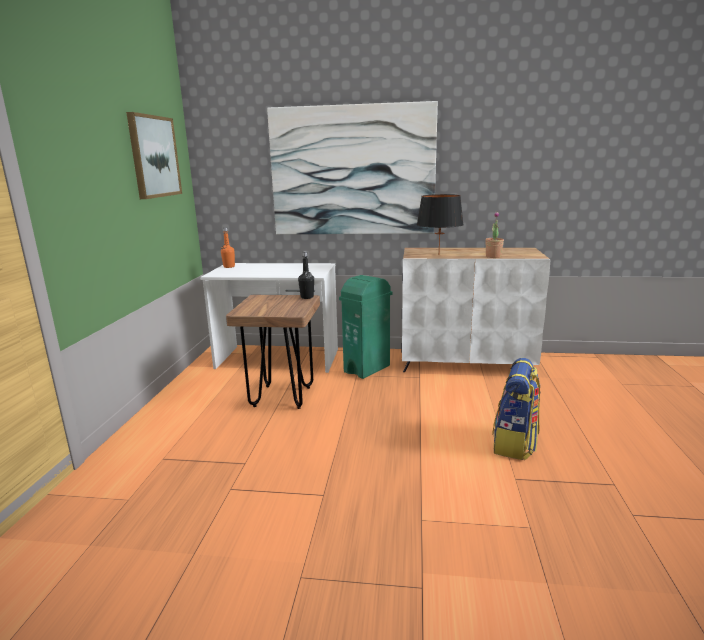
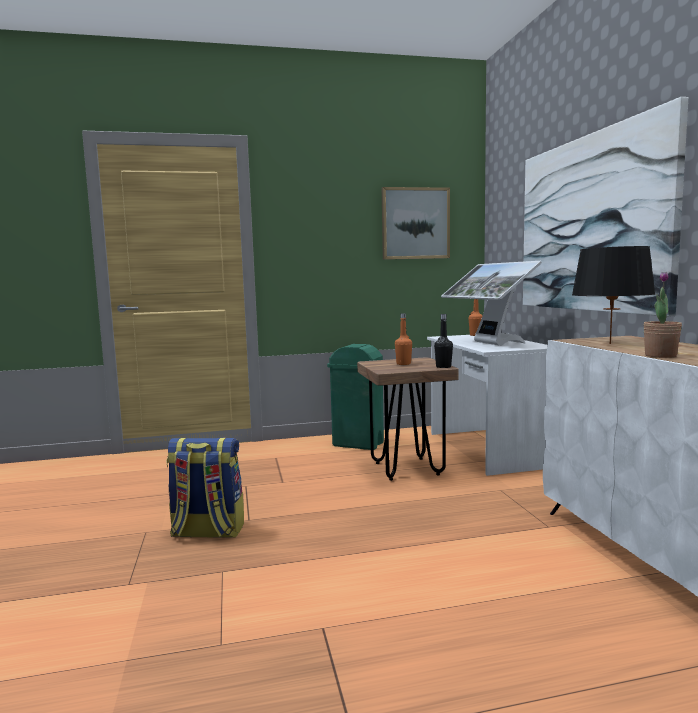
camera: 70 degrees right, 10 degrees down
green trash can [339,275,392,379] -> green trash can moved to [327,344,384,450]
backpack [492,358,540,460] -> backpack moved to [166,438,244,538]
none -> orange bottle [395,313,412,365]
none -> monitor [441,261,542,346]

